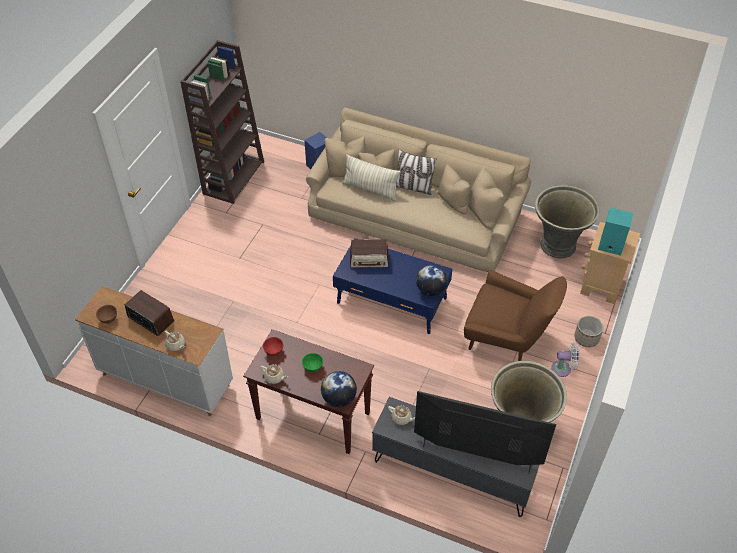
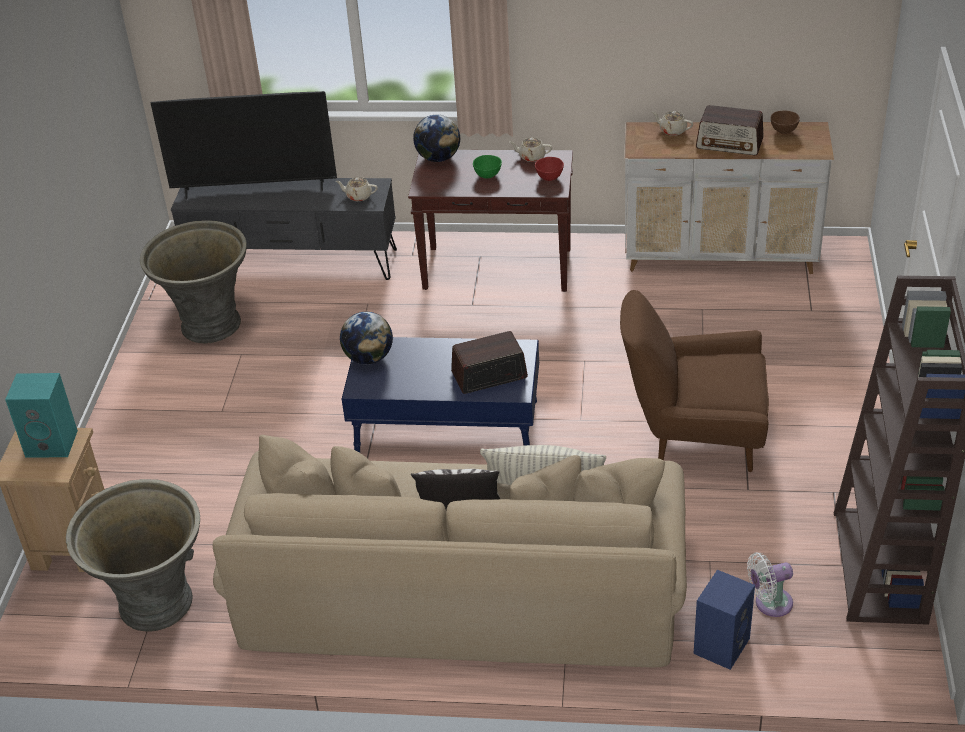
camera: 165 degrees right, 10 degrees down
brown armchair [464,270,567,361] -> brown armchair moved to [620,290,769,472]
white fan [551,343,580,377] -> white fan moved to [747,552,793,617]
planter [574,316,604,347] -> none

